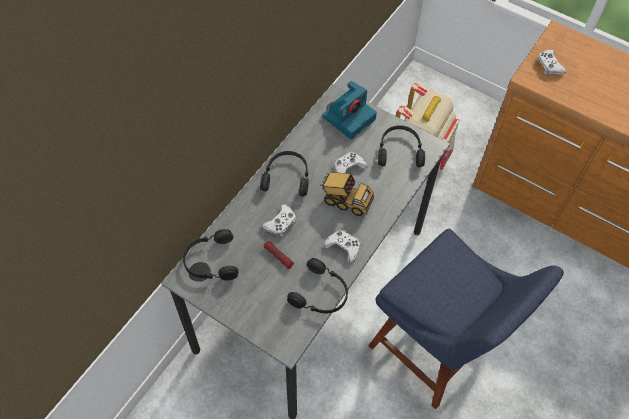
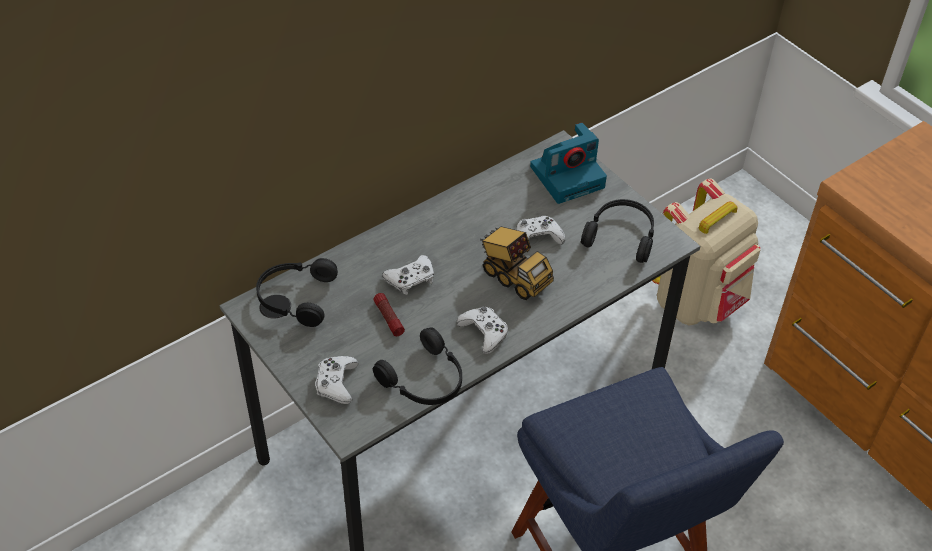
camera: 20 degrees right, 10 degrees down
black headphones [260,151,309,196] -> none
white game controller [536,49,566,75] -> white game controller moved to [315,356,358,404]

